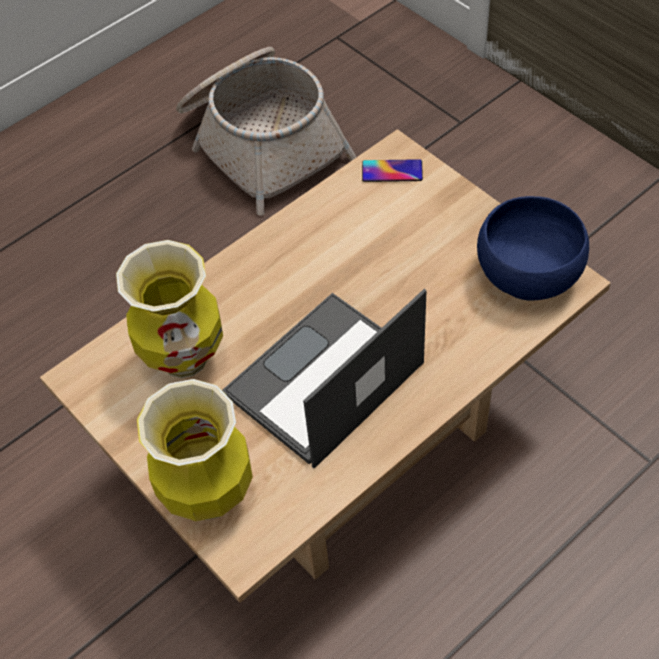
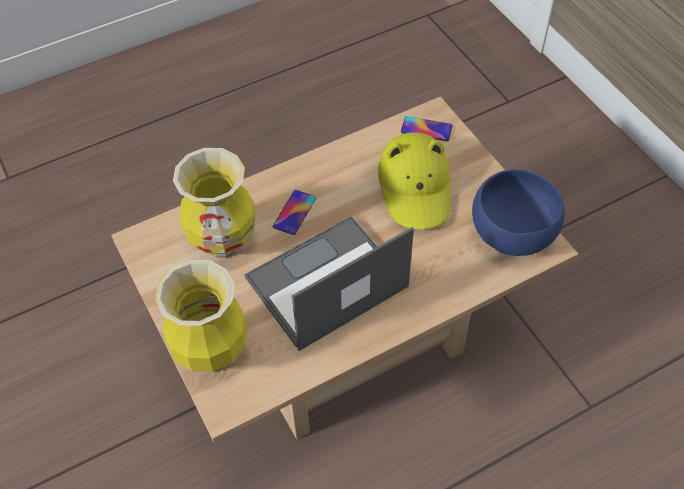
camera: 10 degrees right, 0 degrees up
basket [176,47,356,215] -> none
none -> phone [273,190,316,235]
none -> yellow hat [378,132,451,230]

